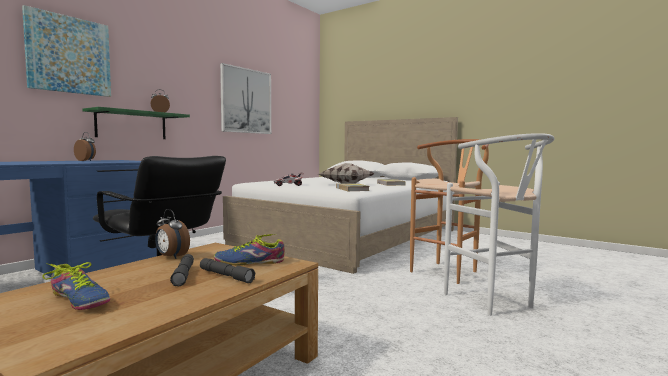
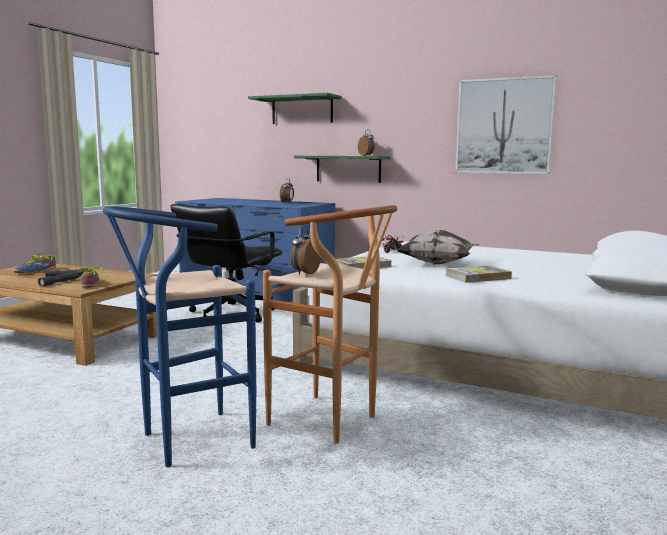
camera: 80 degrees right, 5 degrees up
picture [22,5,111,97] -> green shelf [248,93,342,124]
alarm clock [155,209,190,259] -> alarm clock moved to [291,226,321,275]
white stool [444,133,554,316] -> blue stool [103,206,256,467]

